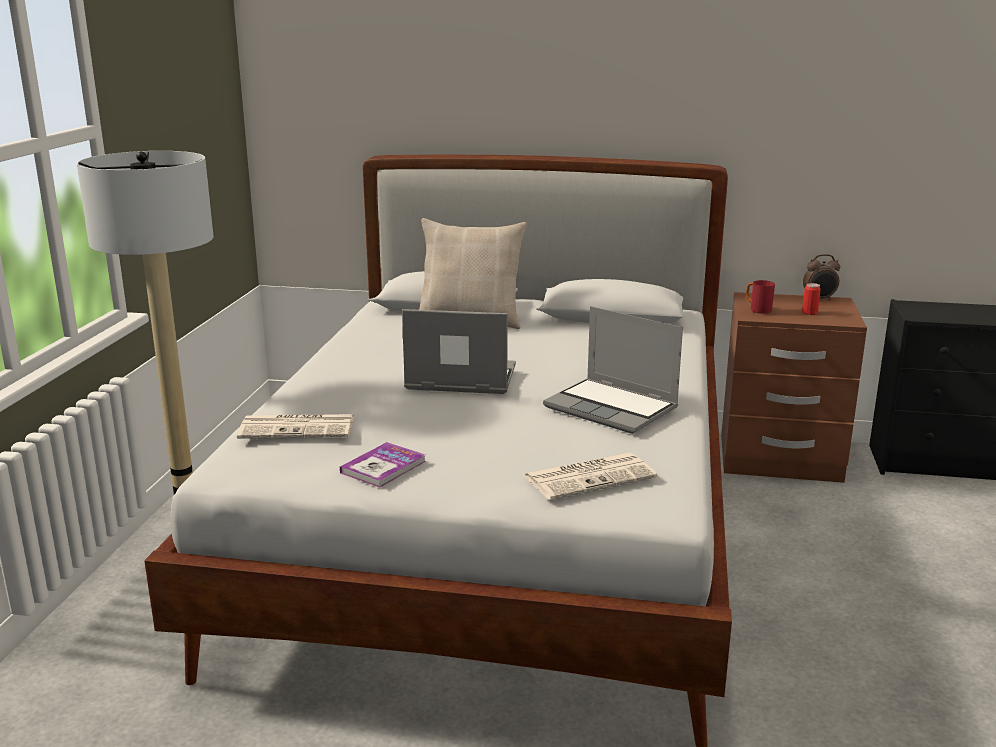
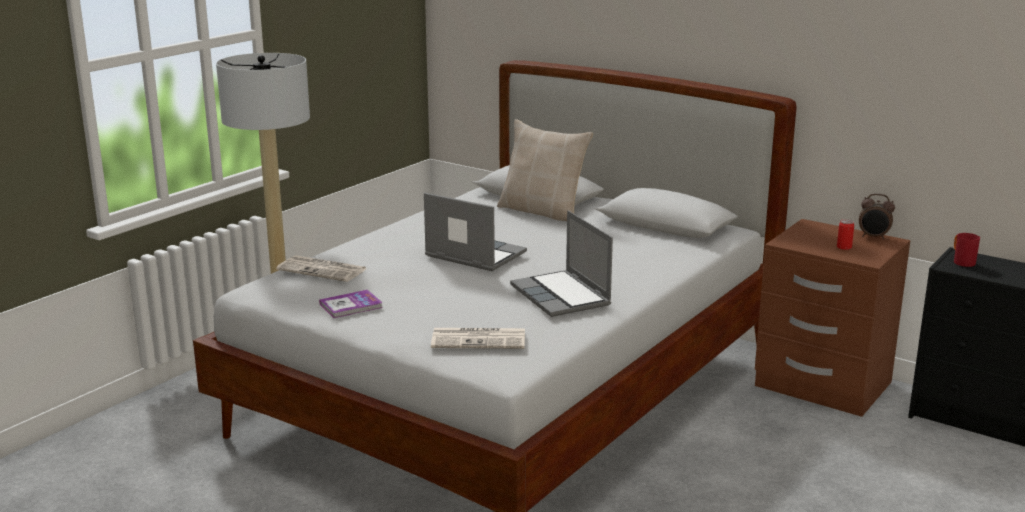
camera: 25 degrees right, 0 degrees up
red mug [746,280,775,314] -> red mug moved to [954,233,980,267]

